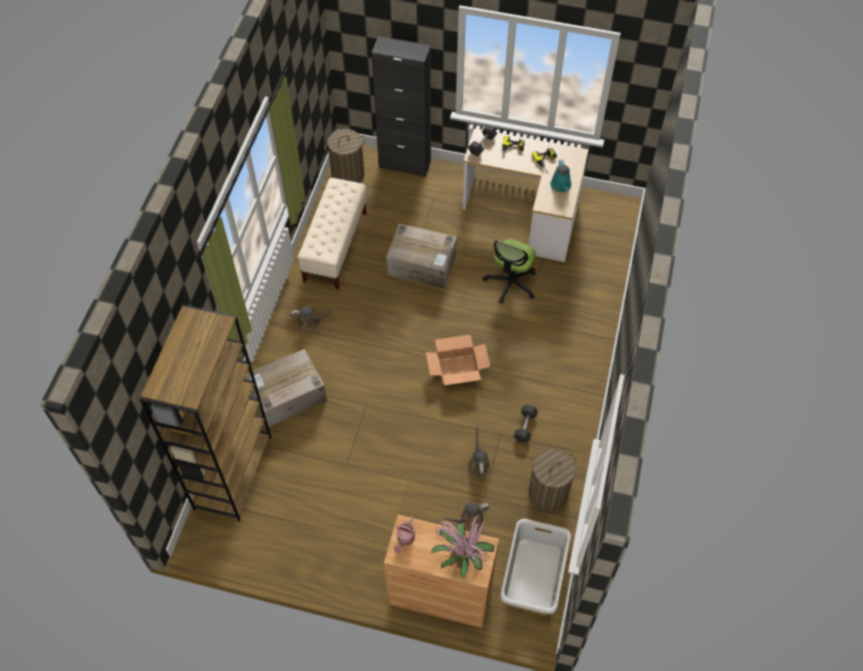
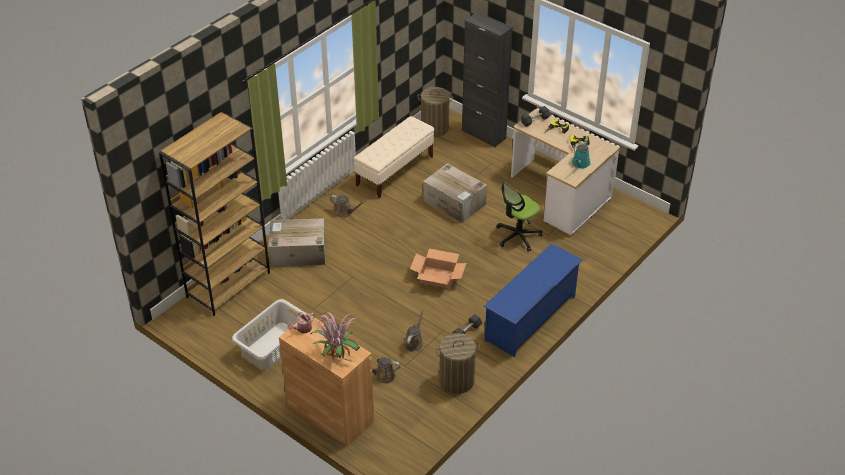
camera: 25 degrees right, 15 degrees down
grey laundry basket [501,519,571,614] -> grey laundry basket moved to [232,299,307,369]
none -> blue shoe rack [484,244,583,357]

